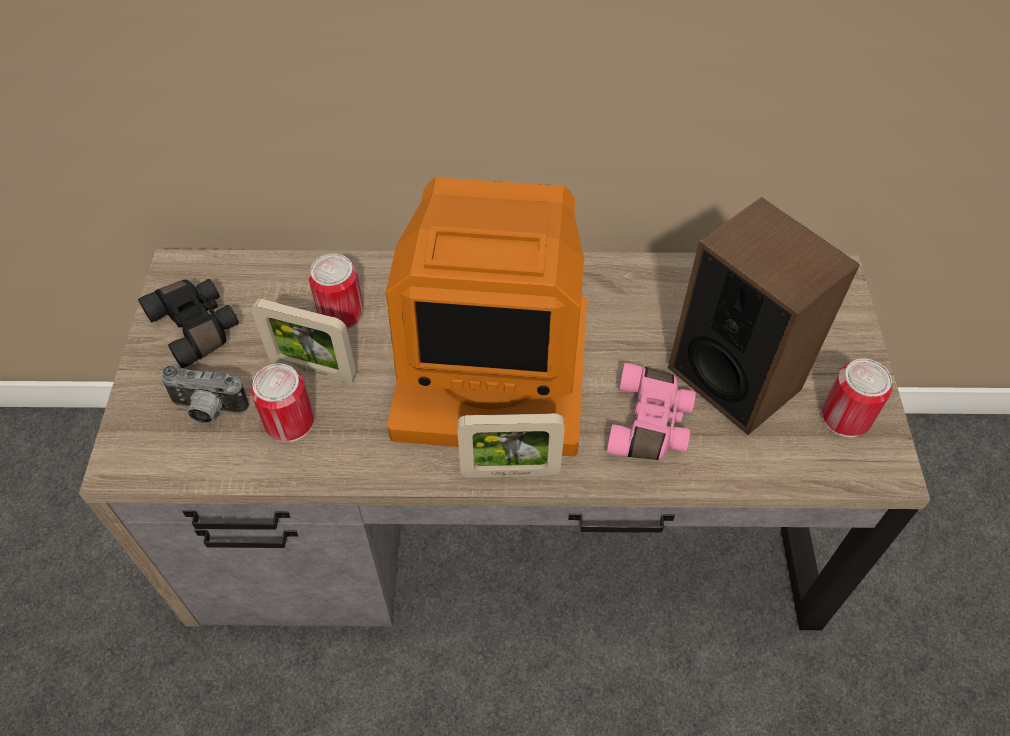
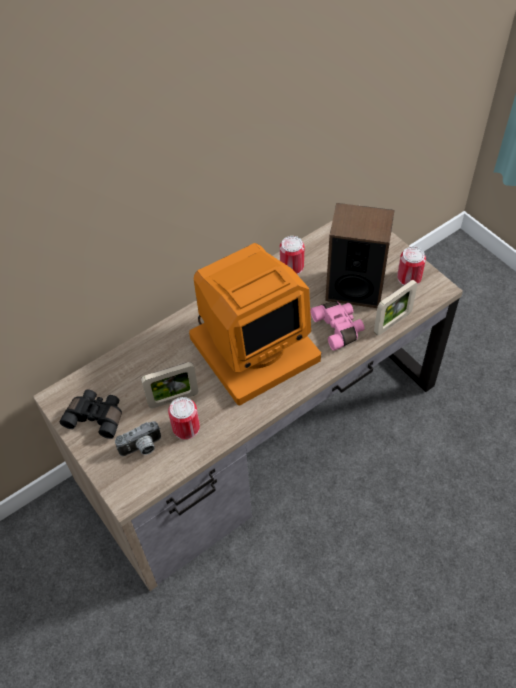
camera: 35 degrees left, 0 degrees up
can [308,254,364,329] -> can moved to [280,236,304,275]
picture frame [457,413,565,478] -> picture frame moved to [374,280,418,336]

